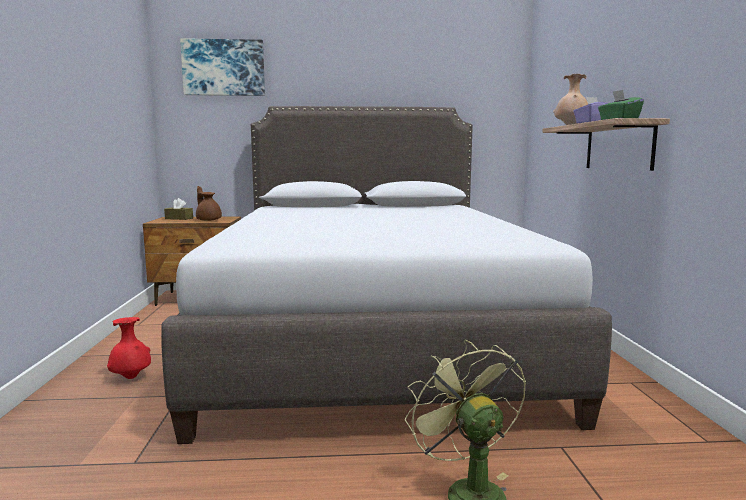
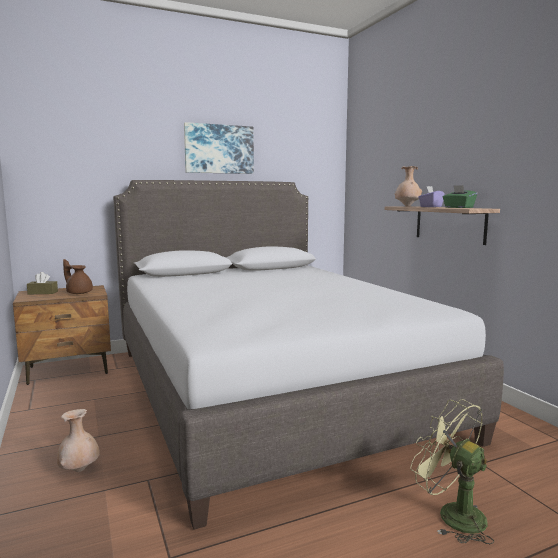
camera: 20 degrees left, 0 degrees up
red vase [107,317,151,379] -> beige vase [57,409,100,472]
picture [180,38,265,96] -> picture moved to [184,122,254,174]

